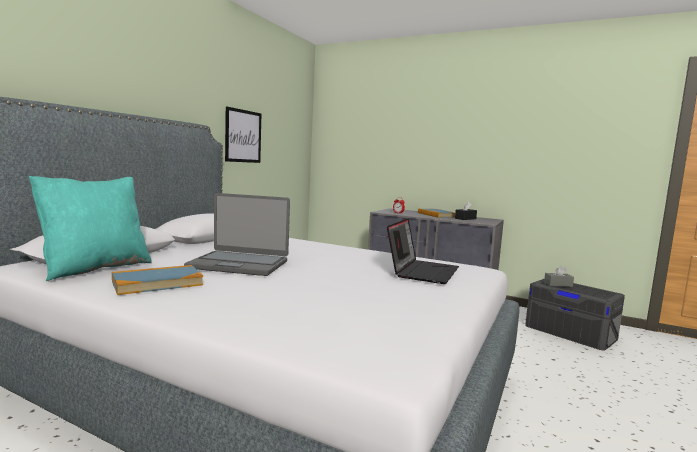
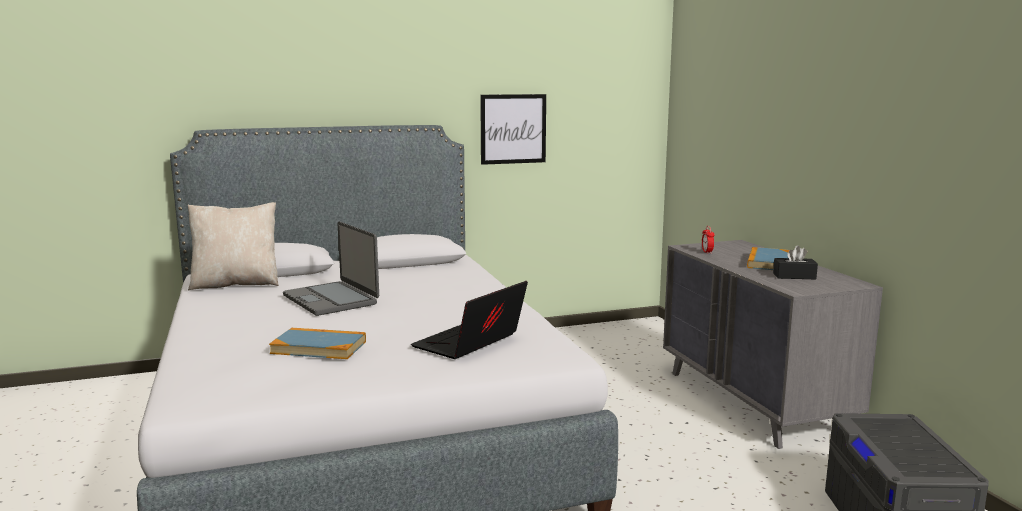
camera: 45 degrees right, 5 degrees up
turquoise pillow [29,176,152,281] -> beige pillow [188,202,279,290]
book [112,265,203,295] -> book moved to [269,328,366,359]
laptop [387,219,459,284] -> laptop turned 150 degrees clockwise [411,281,528,359]
grey tissue box [544,266,574,287] -> none

